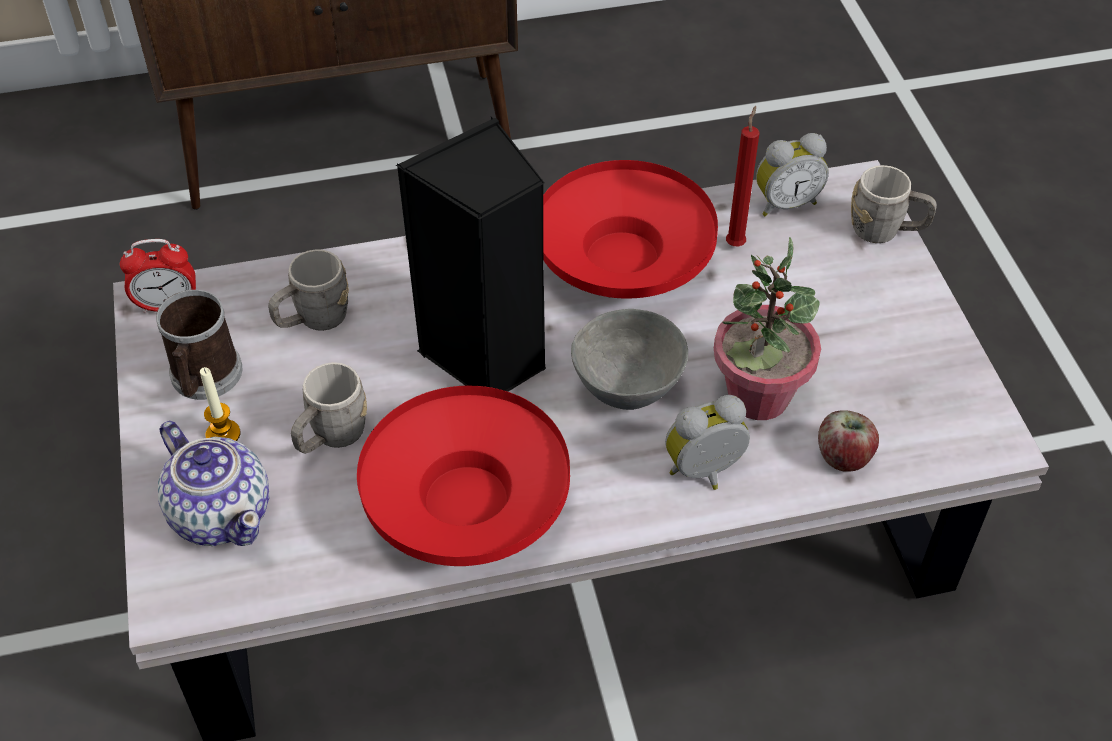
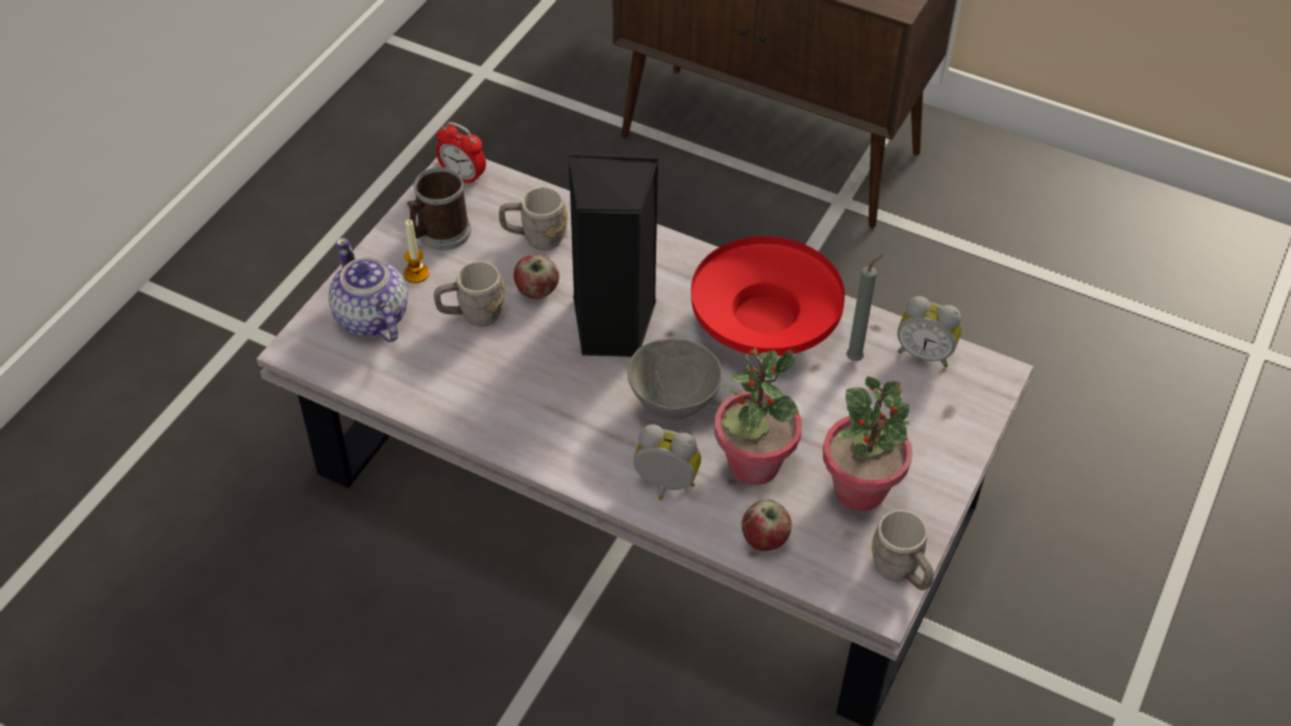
camera: 40 degrees right, 0 degrees up
teapot [158,421,269,546] -> teapot turned 150 degrees clockwise [328,238,408,342]
red bowl [357,386,570,566] -> none
red candle [726,106,759,246] -> grey candle [846,254,884,361]
grey mug [851,165,937,243] -> grey mug moved to [872,510,934,590]
none -> apple [514,255,559,299]
none -> potted plant [823,376,912,511]

